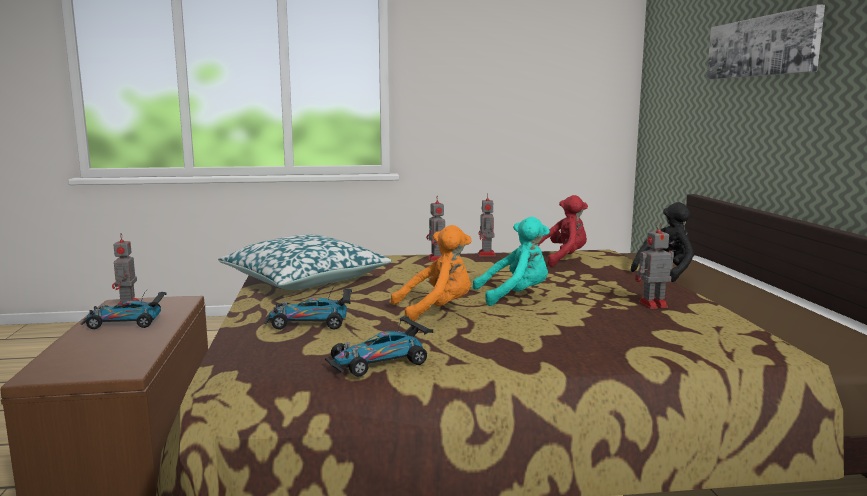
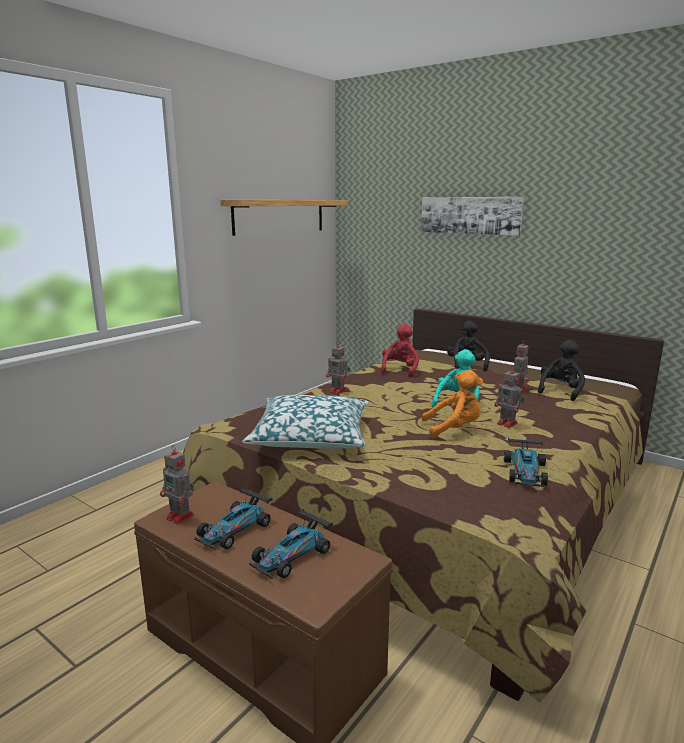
camera: 45 degrees left, 5 degrees up
toy car [264,286,352,330] -> toy car moved to [249,509,333,579]
orange plush toy [391,225,472,321] -> orange plush toy turned 60 degrees clockwise [422,370,483,438]
toy robot [478,194,496,256] -> toy robot moved to [495,366,525,428]
none -> shelf [220,200,347,236]
none -> black plush toy [538,340,585,401]

